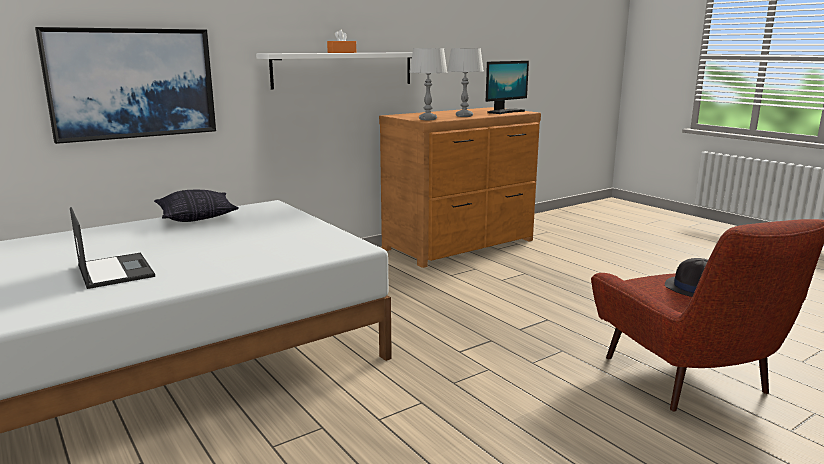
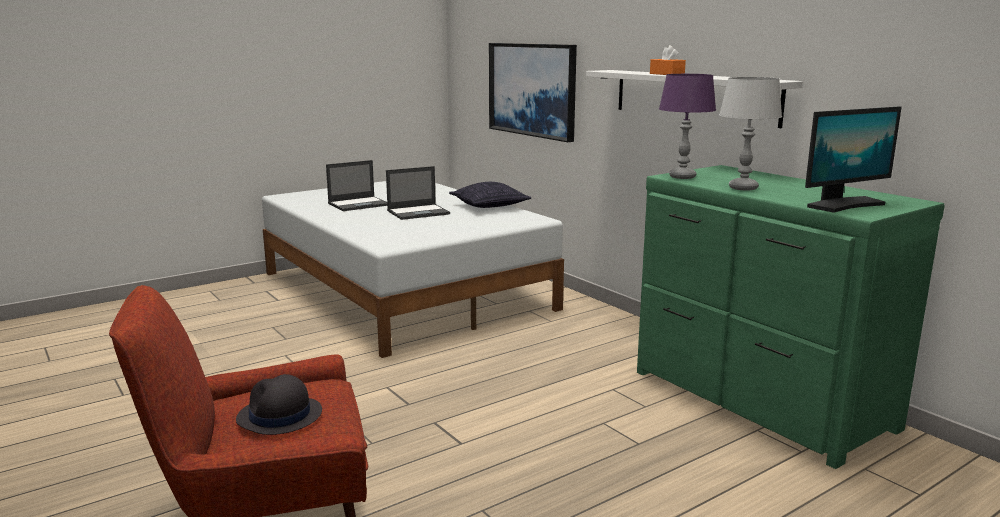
camera: 90 degrees right, 0 degrees up
brown dresser [379,107,541,268] -> green dresser [637,165,945,469]
grey table lamp [409,48,448,120] -> purple table lamp [659,74,716,179]
monitor [486,61,529,114] -> monitor turned 75 degrees counterclockwise [805,106,902,213]
none -> laptop [386,166,450,220]

